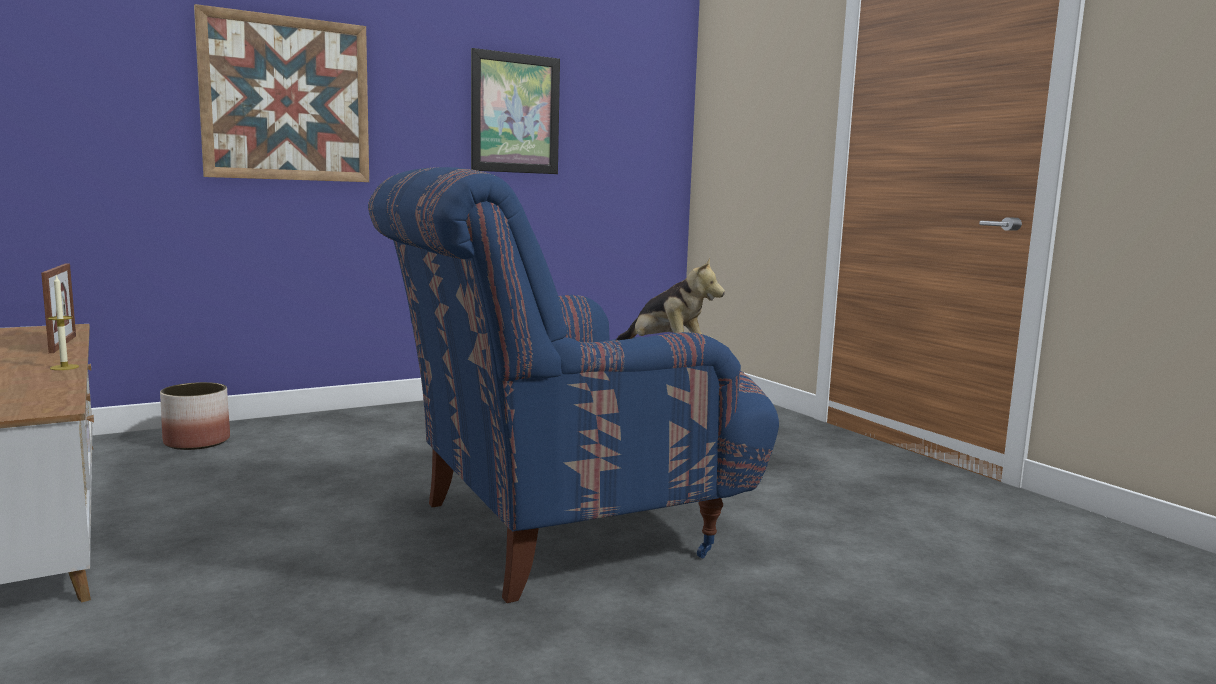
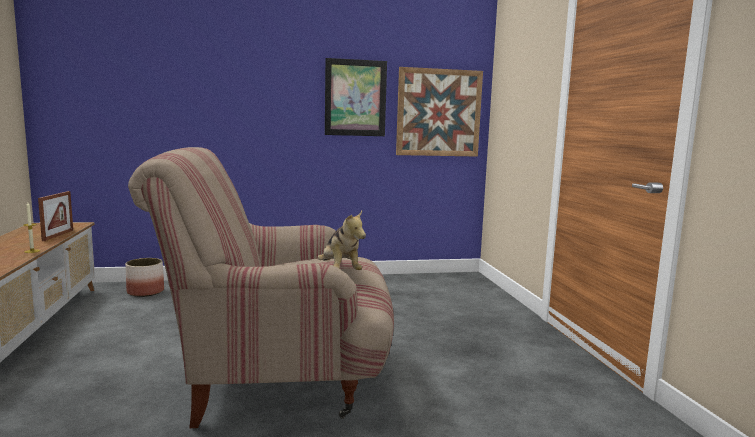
camera: 20 degrees right, 0 degrees up
picture [194,4,369,182] -> picture moved to [396,67,483,157]
blue armchair [368,167,779,603] -> beige armchair [128,147,394,428]

